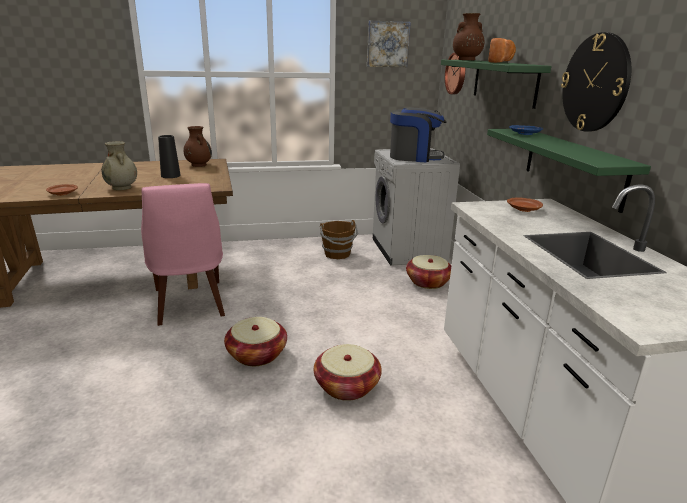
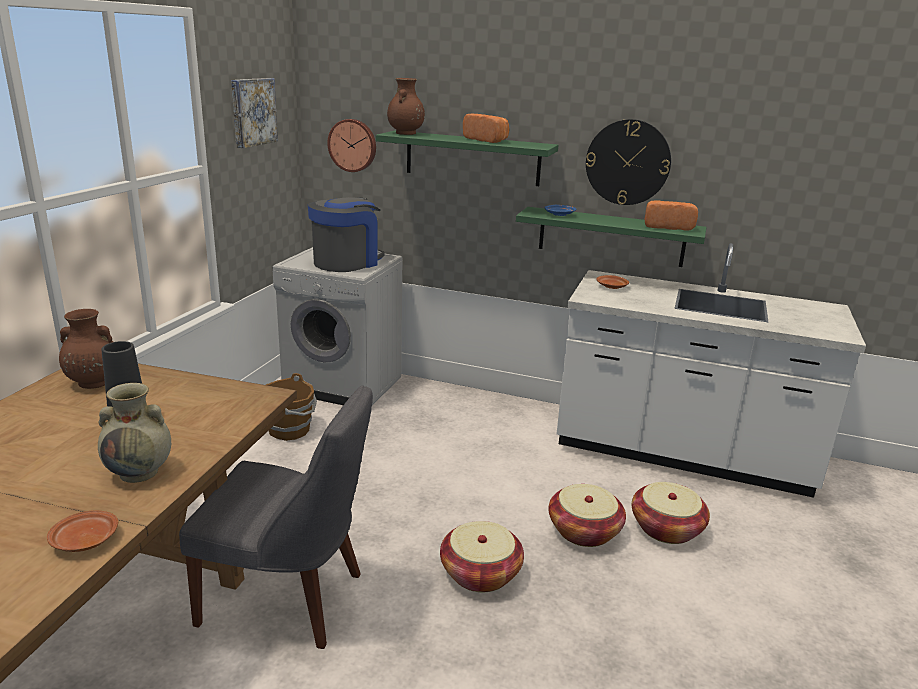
camera: 60 degrees left, 0 degrees up
pink chair [141,183,225,326] -> grey chair [179,385,373,649]
basket [406,255,451,289] -> basket moved to [632,482,710,544]
none -> bread [644,200,698,231]

